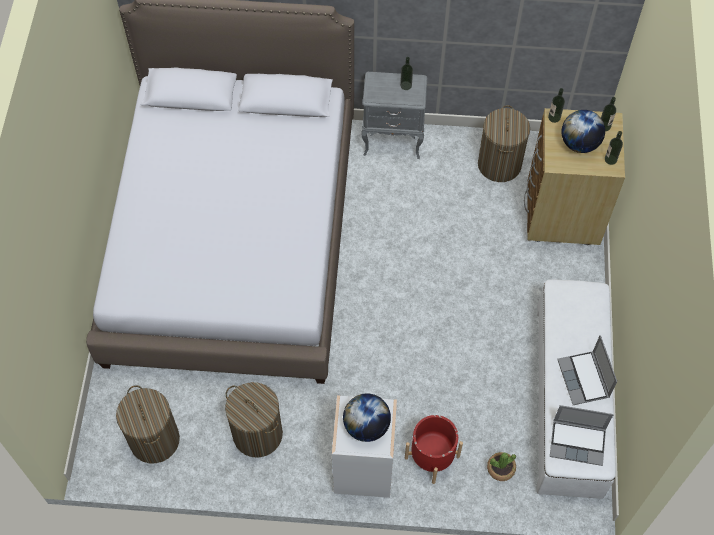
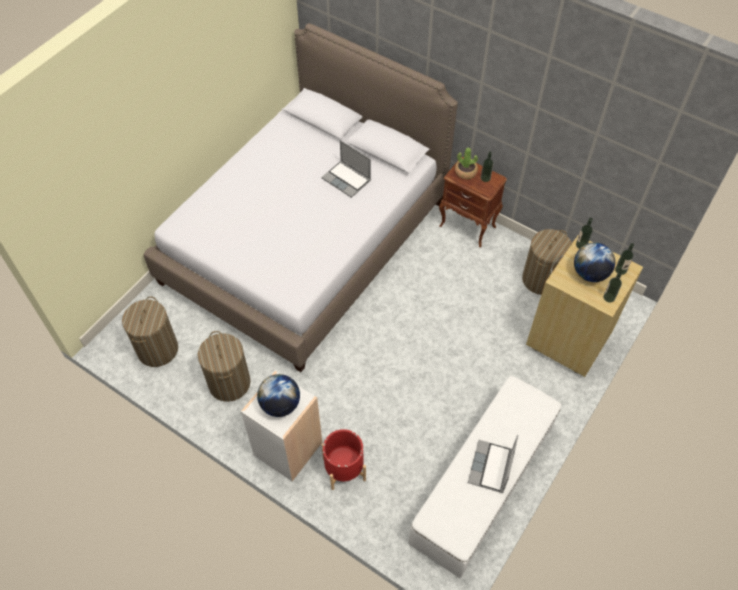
camera: 30 degrees right, 5 degrees down
grey nightstand [361,72,427,159] -> brown nightstand [439,157,507,248]
potted plant [487,452,516,481] -> potted plant moved to [455,147,478,179]
laptop [550,405,613,466] -> laptop moved to [321,140,371,198]

